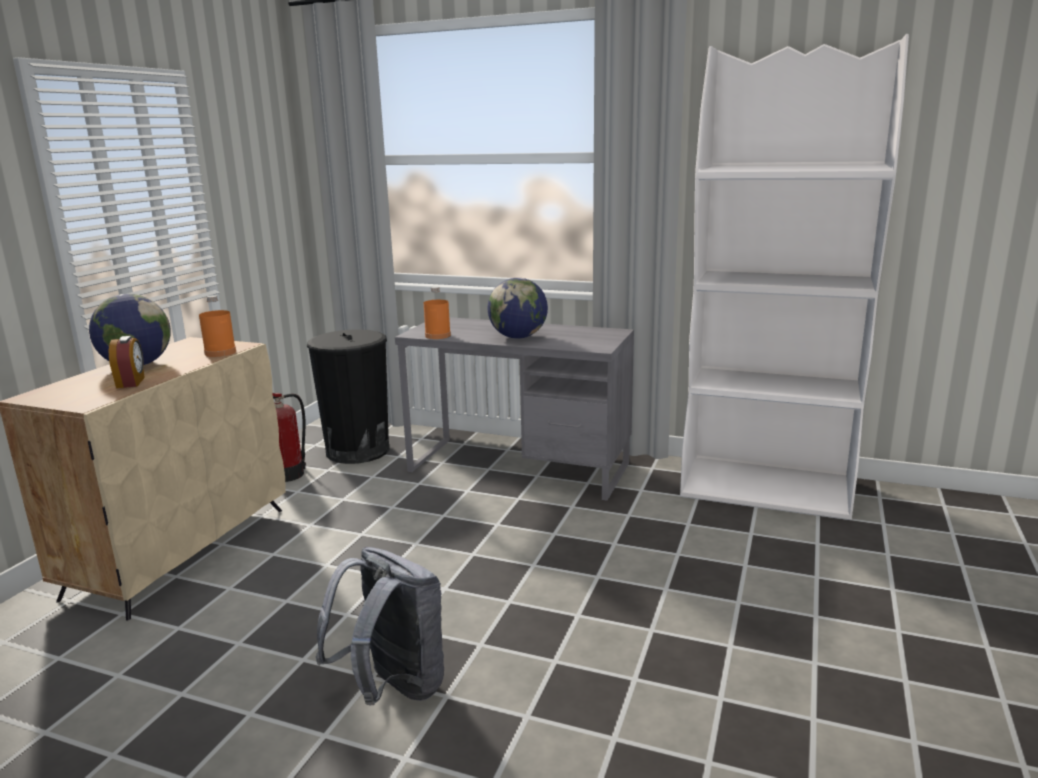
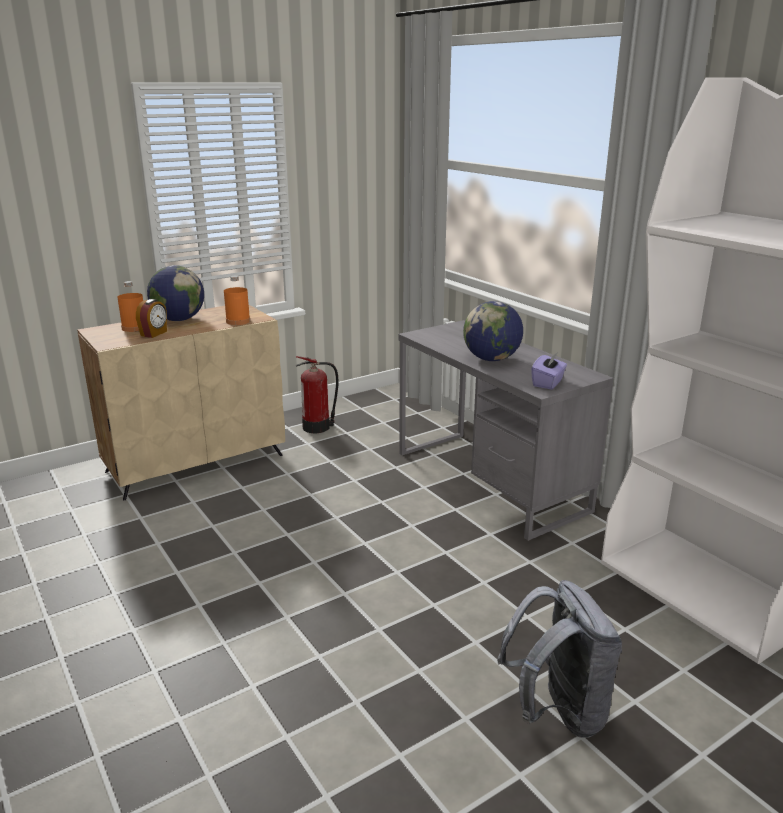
camera: 35 degrees right, 5 degrees up
black trash can [307,329,390,464] -> none
grey backpack [316,547,444,705] -> grey backpack moved to [497,580,622,738]
orange bottle [424,287,451,339] -> orange bottle moved to [117,281,143,332]
none -> purple tissue box [531,352,567,390]

